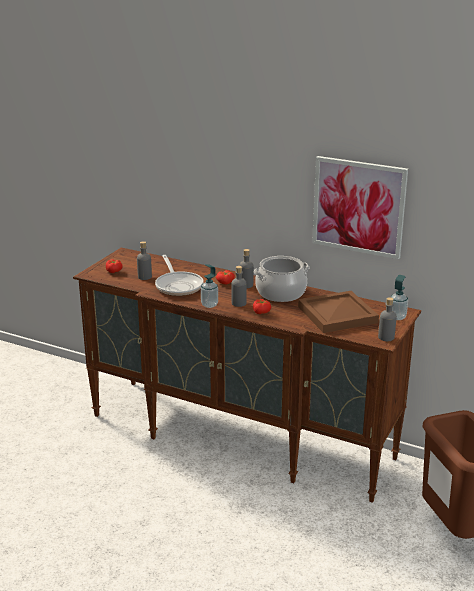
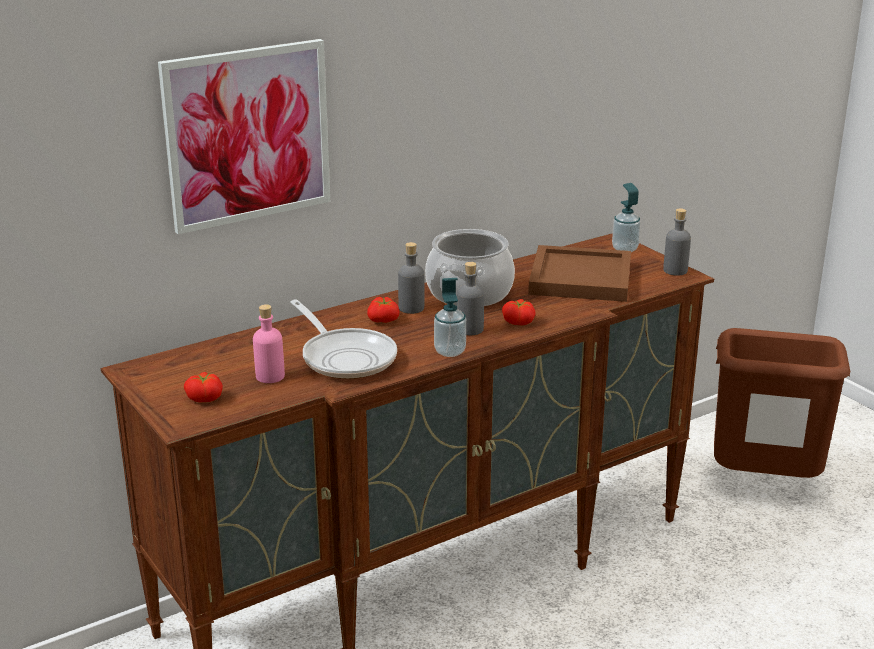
camera: 60 degrees left, 0 degrees up
grey bottle [137,241,152,280] -> pink bottle [253,304,285,383]
frying pan [155,255,204,296] -> frying pan turned 45 degrees clockwise [290,299,397,379]
picture [312,156,408,259] -> picture moved to [158,39,330,234]

